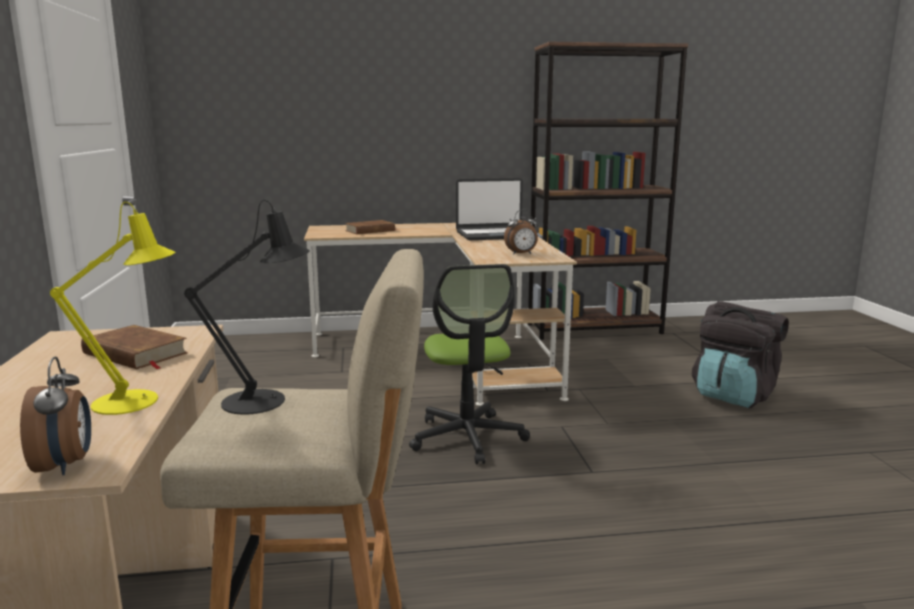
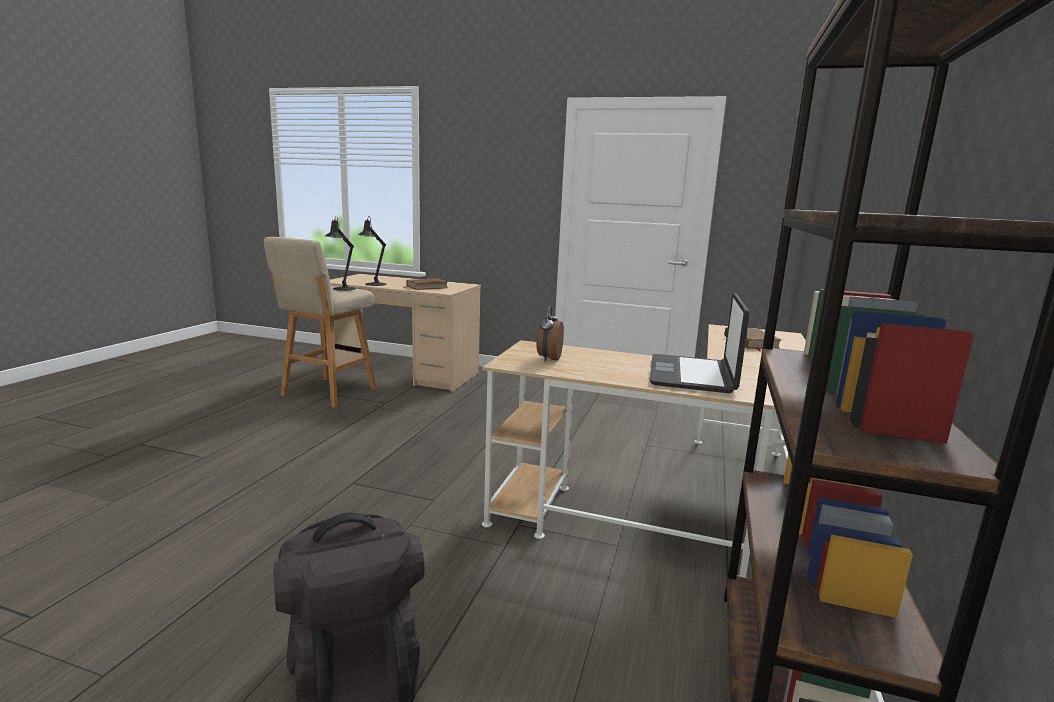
camera: 115 degrees right, 0 degrees up
alarm clock [20,356,91,475] -> none
yellow table lamp [50,202,175,415] -> black table lamp [358,216,386,286]
office chair [409,264,530,465] -> none

